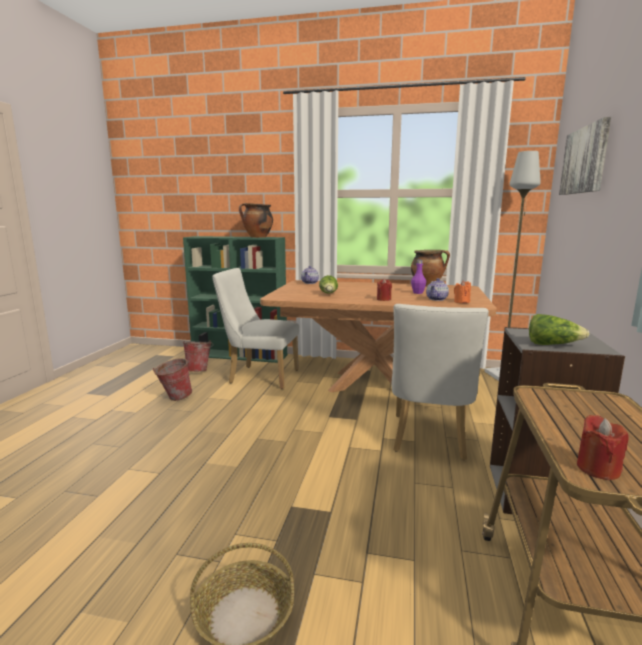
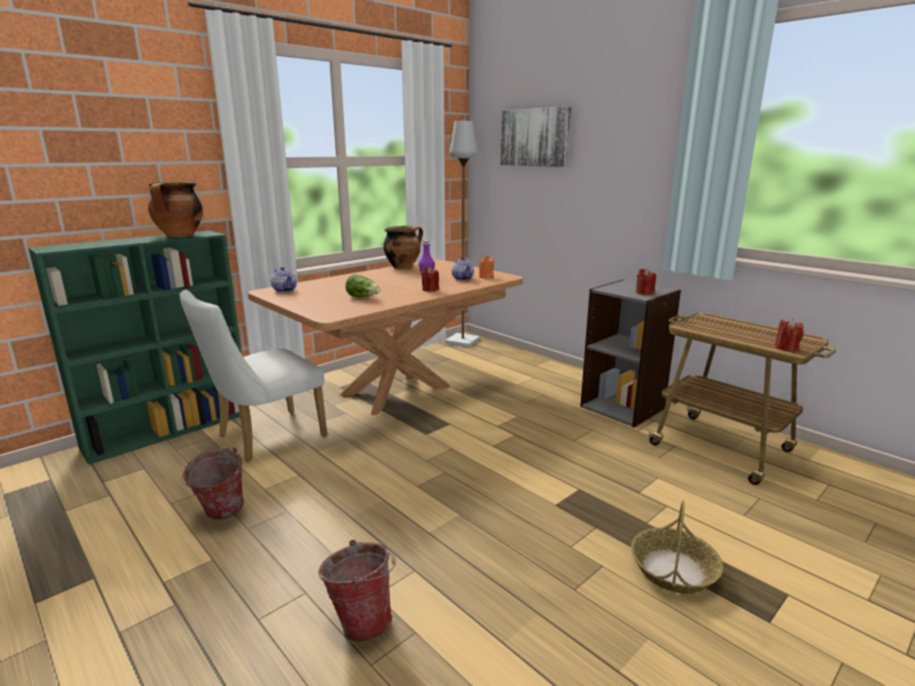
camera: 55 degrees left, 5 degrees up
bucket [183,340,213,372] -> bucket moved to [318,540,396,642]
white chair [392,304,489,460] -> none
lettuce [529,314,589,345] -> red candle [636,268,656,295]

